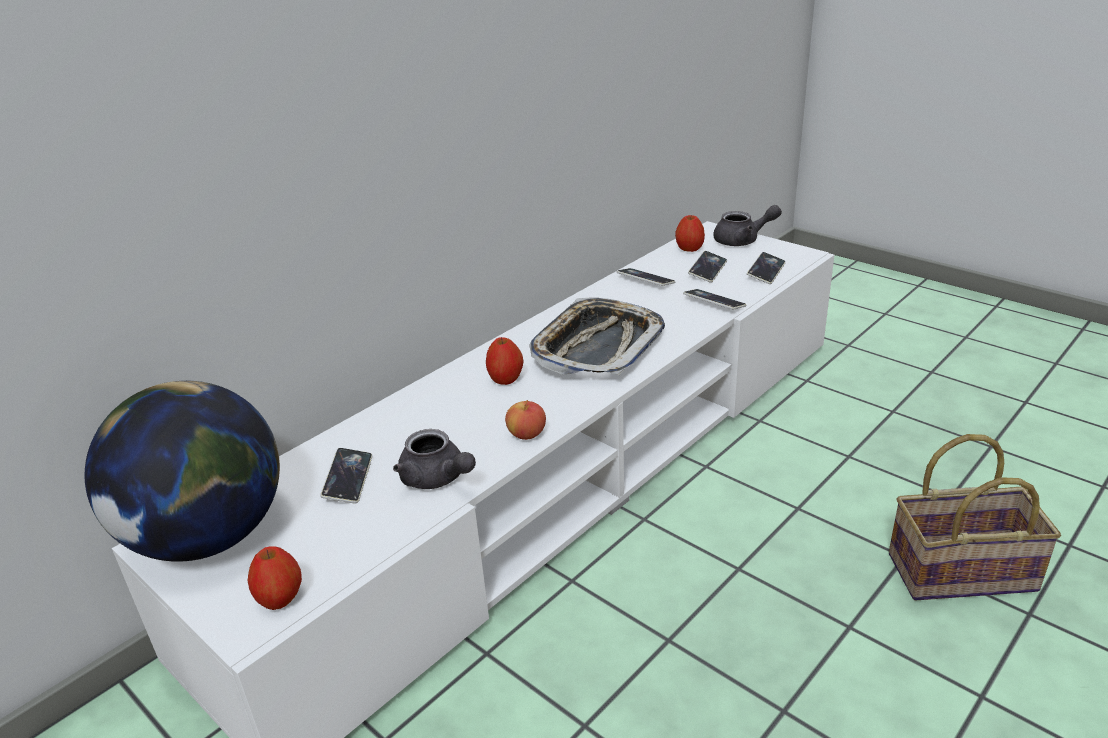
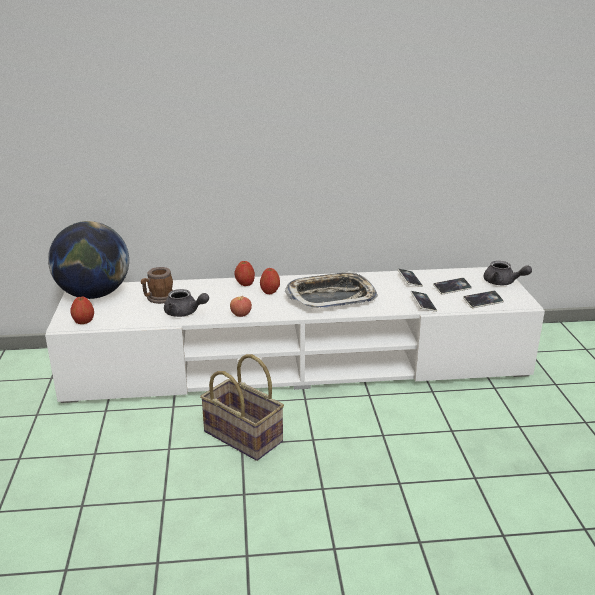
camera: 40 degrees right, 5 degrees down
phone [321,448,373,503] -> mug [141,267,173,304]
grey teapot [393,429,476,489] -> grey teapot turned 60 degrees counterclockwise [164,289,209,317]
apple [675,215,705,252] -> apple moved to [234,261,255,286]
basket [889,434,1061,600] -> basket moved to [200,354,284,461]

